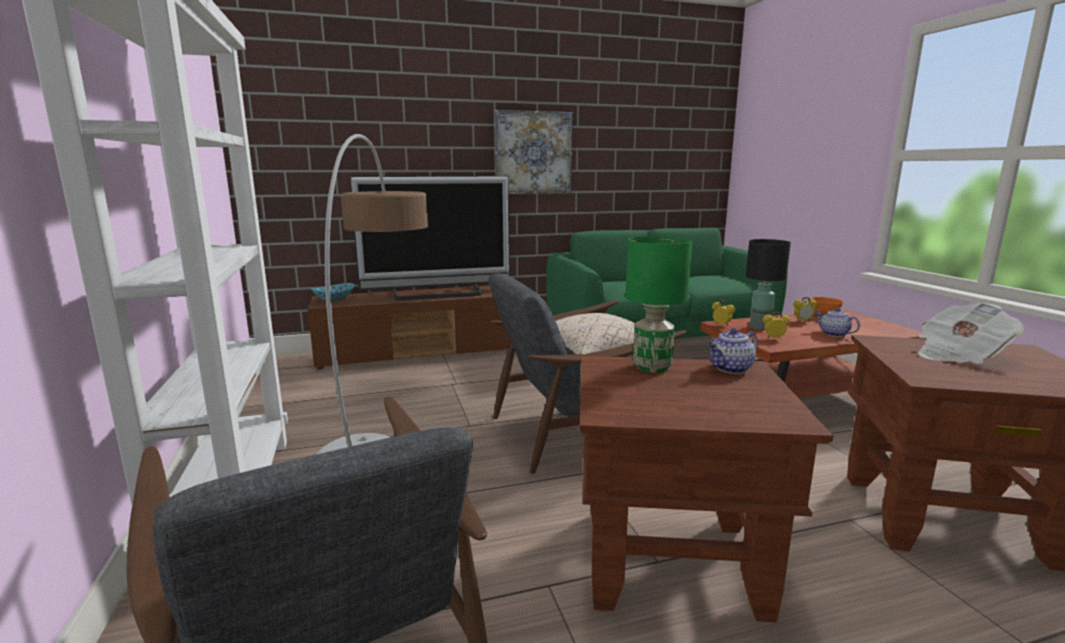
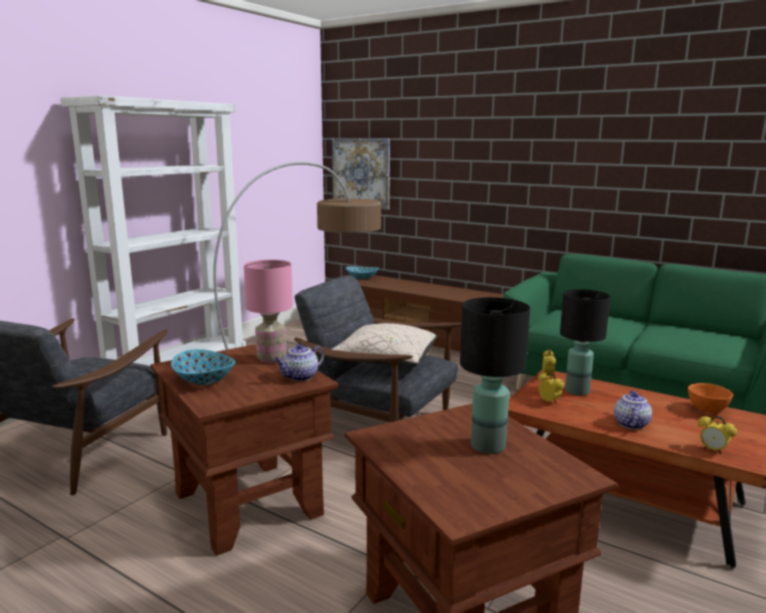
camera: 50 degrees right, 0 degrees up
television [350,176,510,301] -> none
picture [494,110,572,194] -> picture moved to [332,138,390,210]
green table lamp [625,236,692,373] -> pink table lamp [244,260,293,363]
teapot [708,328,758,374] -> teapot turned 60 degrees counterclockwise [274,344,324,381]
alarm clock [793,297,817,322] -> alarm clock moved to [698,416,737,455]
newspaper [918,303,1024,364] -> black table lamp [460,297,530,454]
none -> bowl [171,349,235,385]

